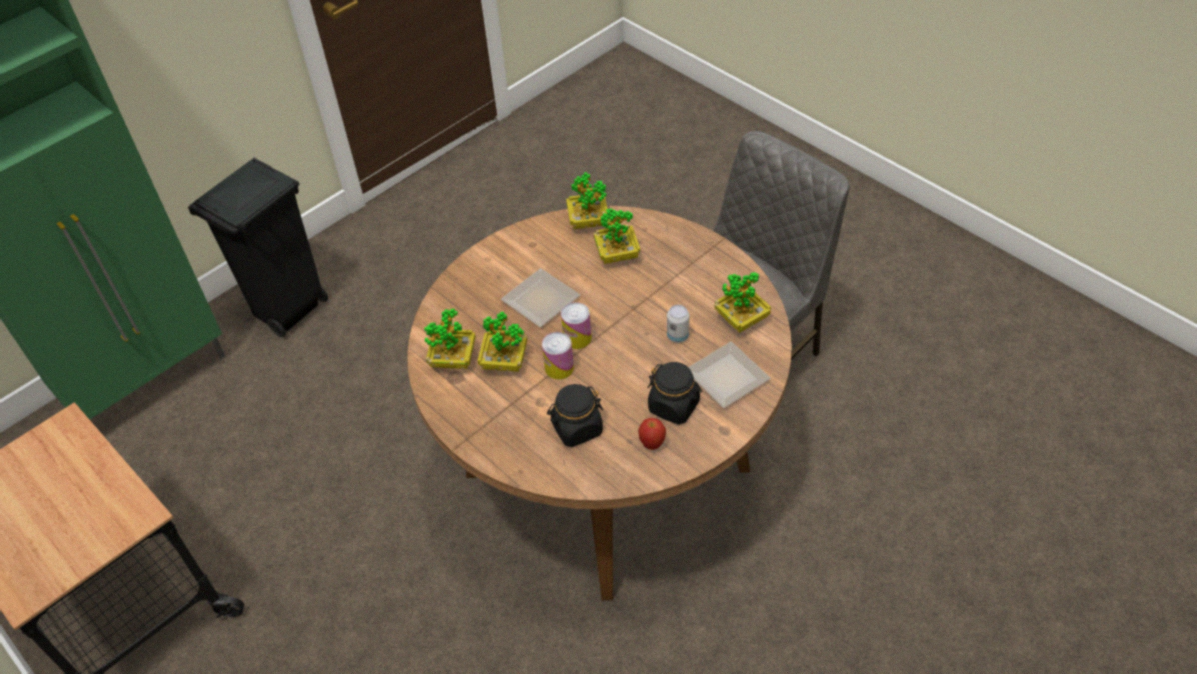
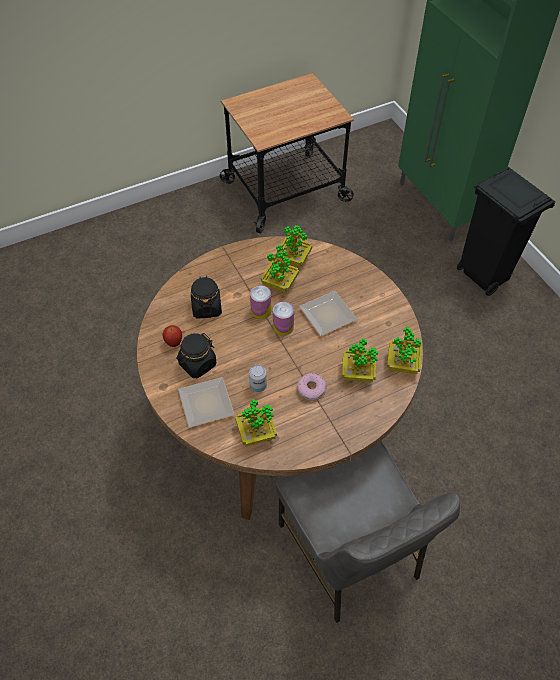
camera: 105 degrees right, 5 degrees up
none -> donut [297,373,327,401]

